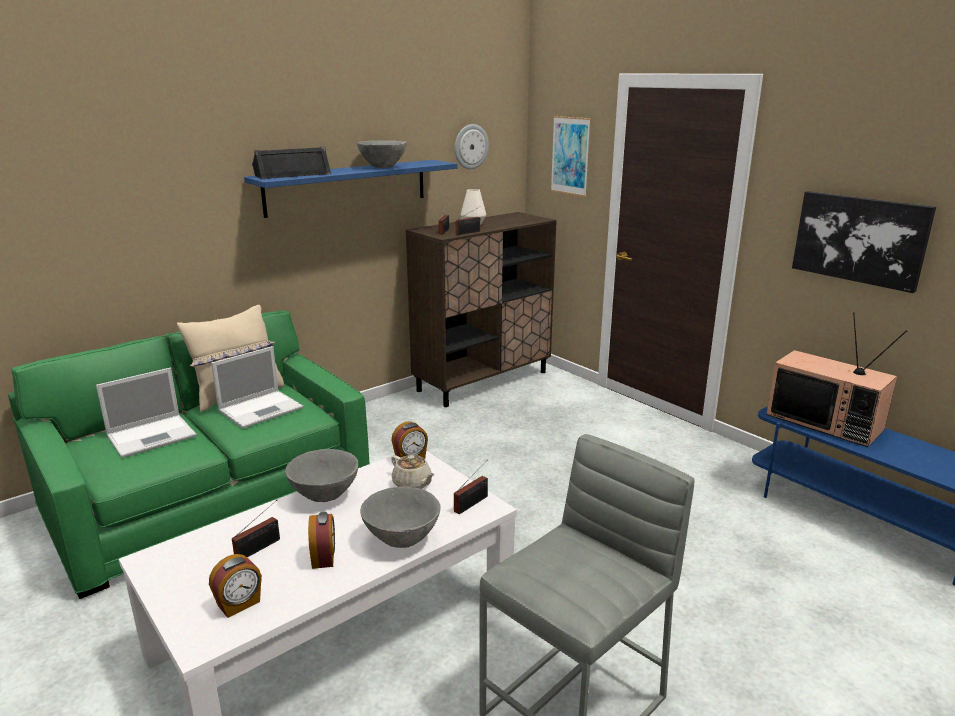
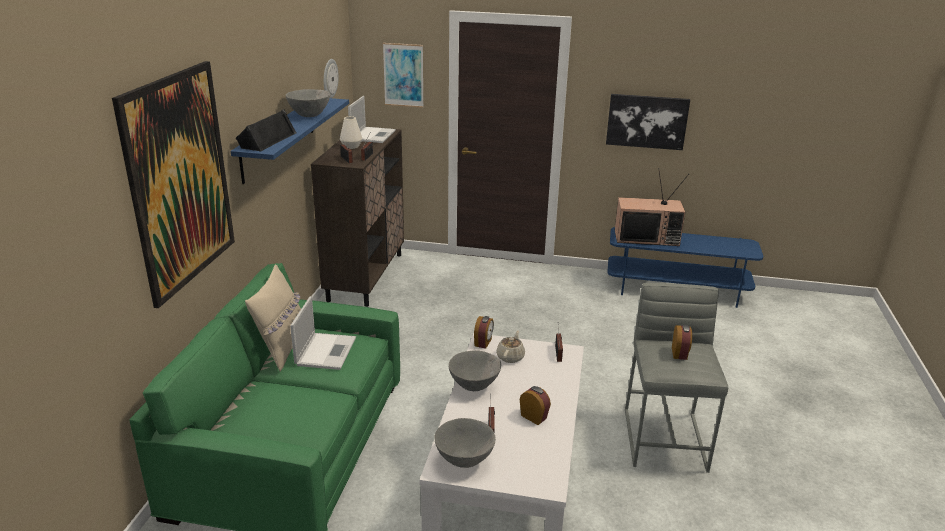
camera: 40 degrees left, 5 degrees up
laptop [96,368,197,458] -> laptop moved to [348,96,396,143]
alarm clock [209,554,262,618] -> alarm clock moved to [672,325,692,360]
grey bowl [360,486,440,548] -> grey bowl moved to [434,418,496,468]
beige teapot [391,455,435,489] -> beige teapot turned 75 degrees counterclockwise [496,330,525,363]
none -> picture [112,61,235,308]

